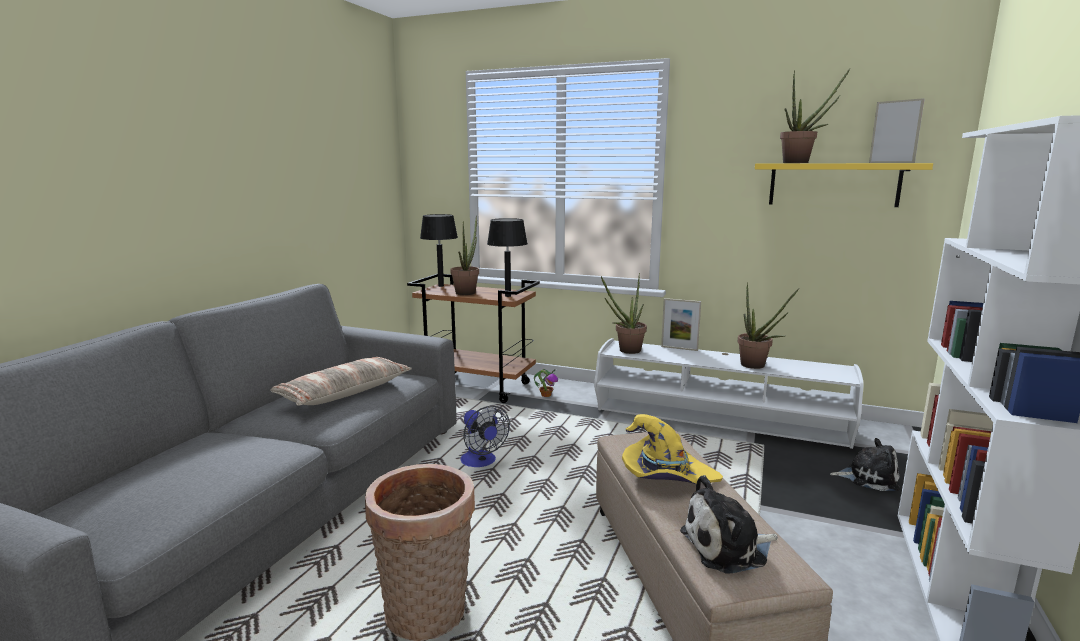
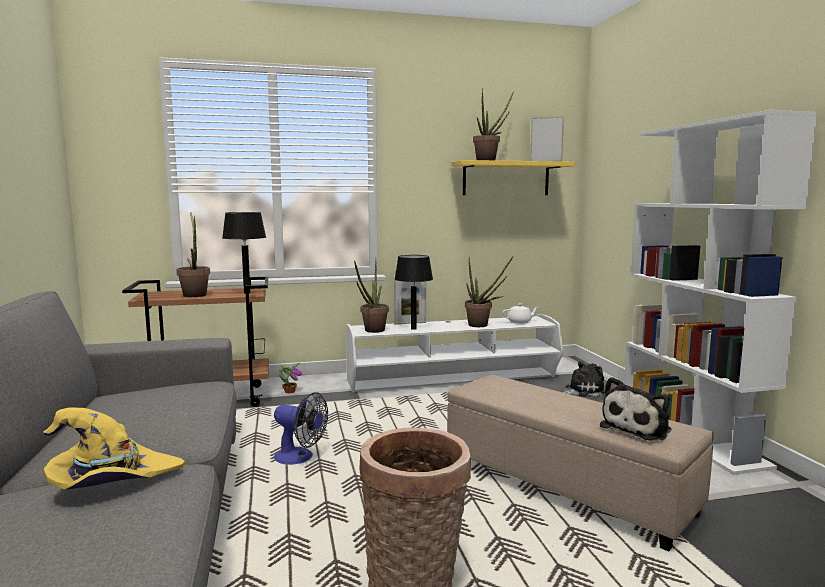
camera: 35 degrees left, 5 degrees down
pillow [271,357,412,405] -> none
black table lamp [420,214,458,287] -> black table lamp moved to [394,255,433,330]
yellow hat [622,414,723,484] -> yellow hat moved to [43,407,185,490]
none -> white teapot [502,303,539,324]

